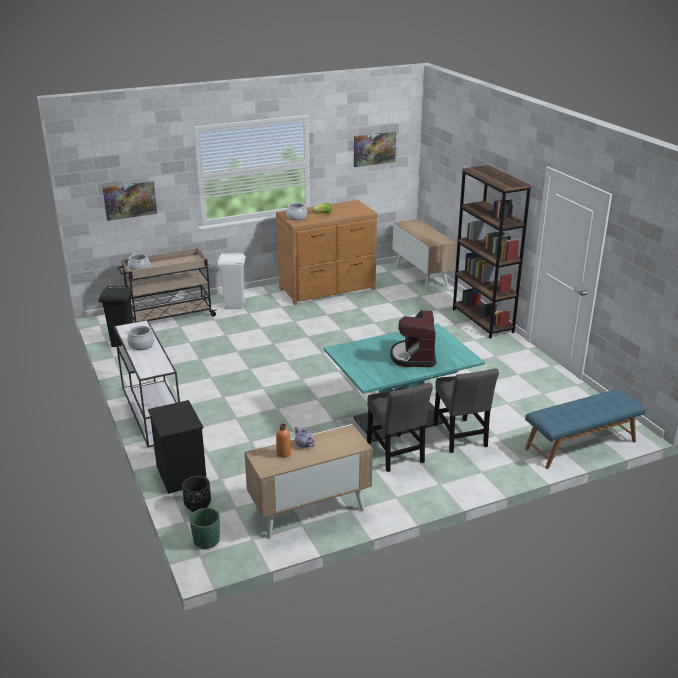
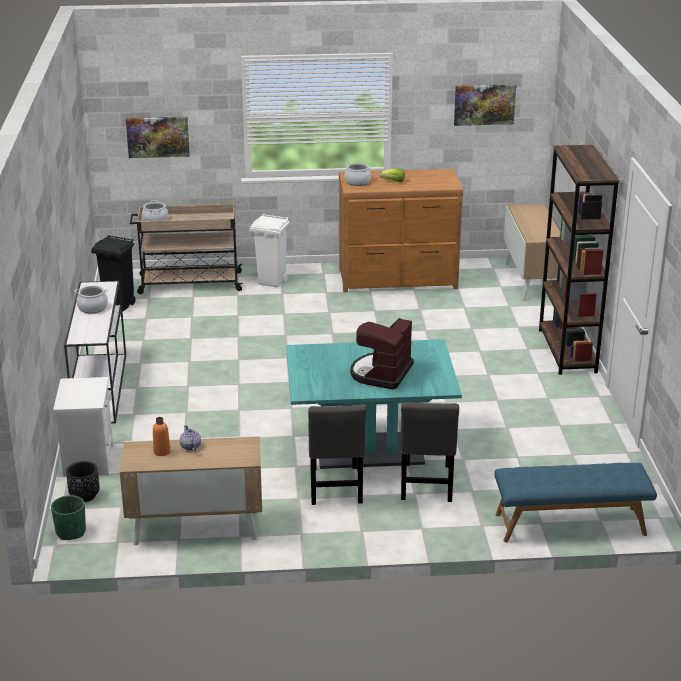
camera: 20 degrees right, 0 degrees up
black nightstand [148,400,207,494] -> white nightstand [53,377,113,477]

